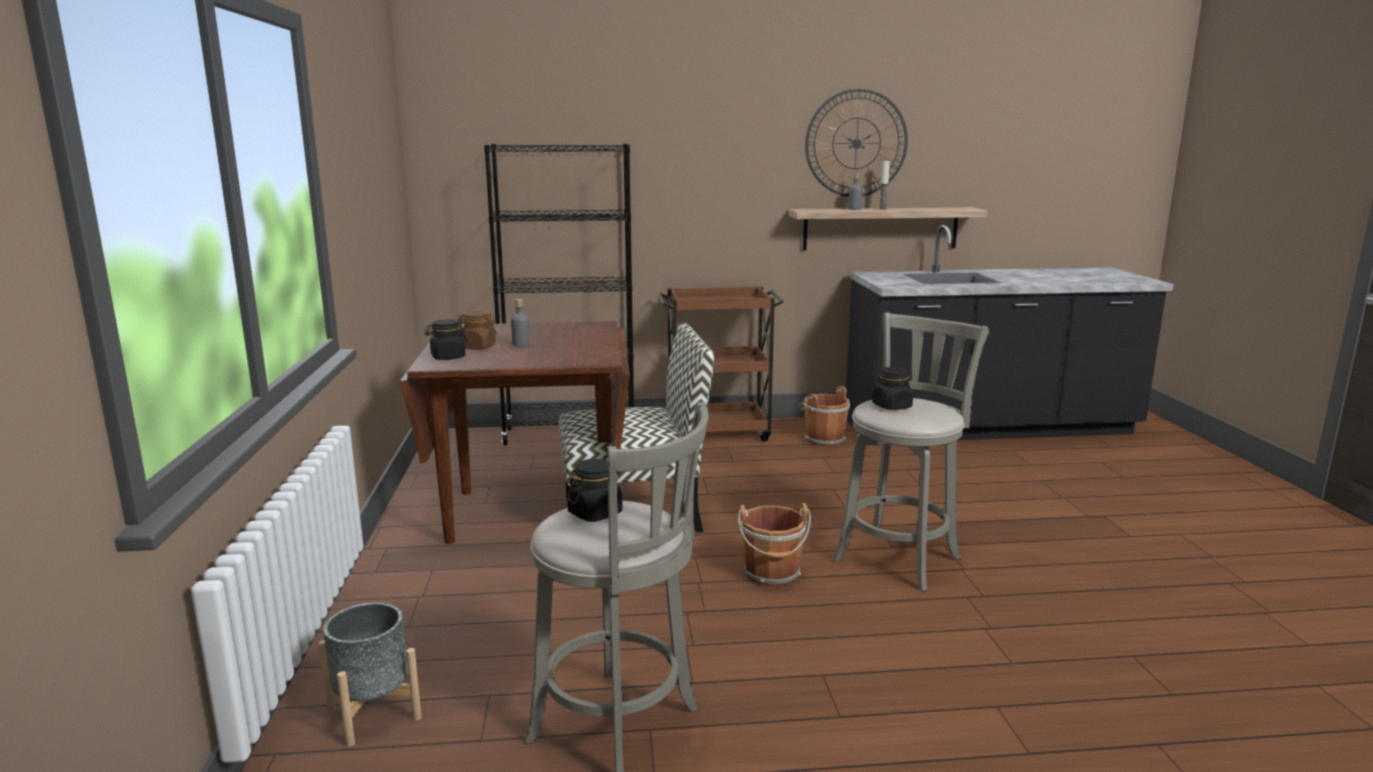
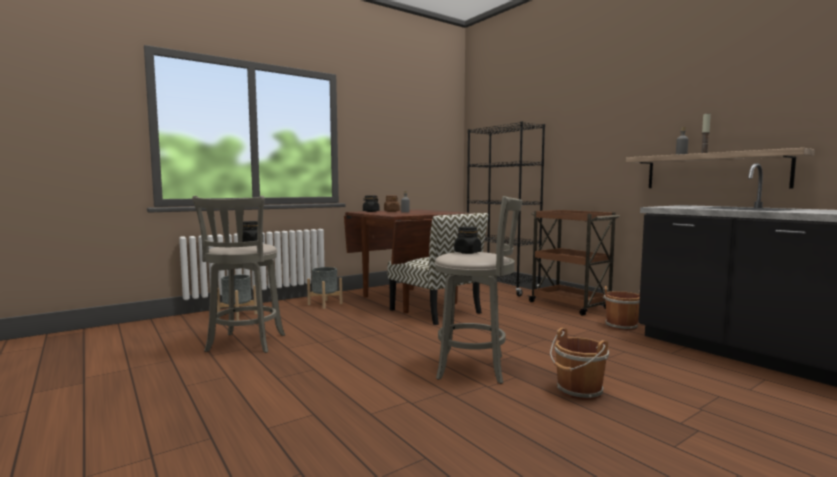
camera: 60 degrees right, 10 degrees down
brown bucket [738,503,811,586] -> brown bucket moved to [550,328,609,400]
wall clock [805,88,908,197] -> none
none -> grey planter [307,267,342,309]

